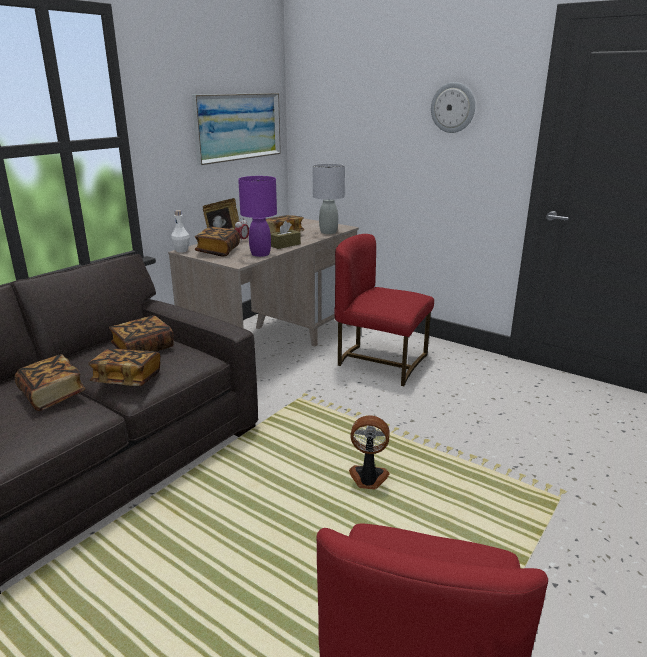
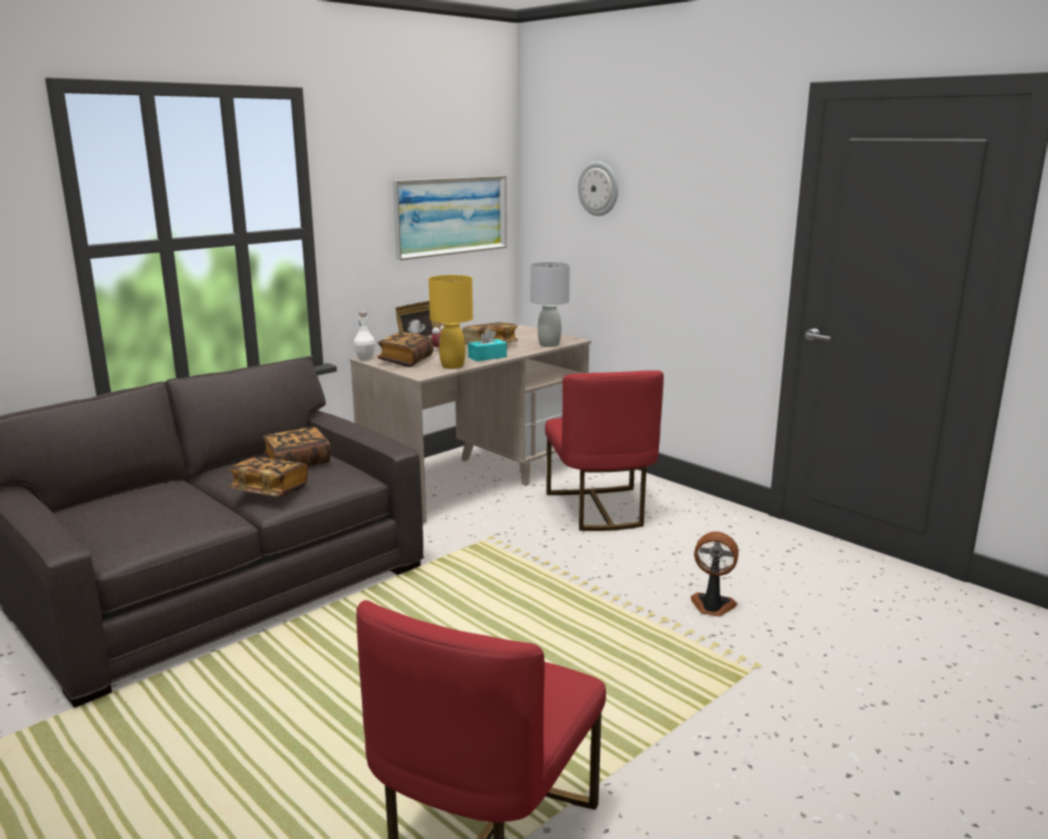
camera: 10 degrees right, 5 degrees down
book [14,354,85,411] -> none
purple table lamp [238,176,277,257] -> yellow table lamp [429,275,473,369]
brown tissue box [271,221,301,249] -> turquoise tissue box [468,329,507,361]
red chair [334,234,434,386] -> red chair turned 135 degrees counterclockwise [545,370,664,531]
fan [349,415,390,489] -> fan moved to [691,532,739,617]
wall clock [431,82,475,133] -> wall clock moved to [578,161,618,216]

